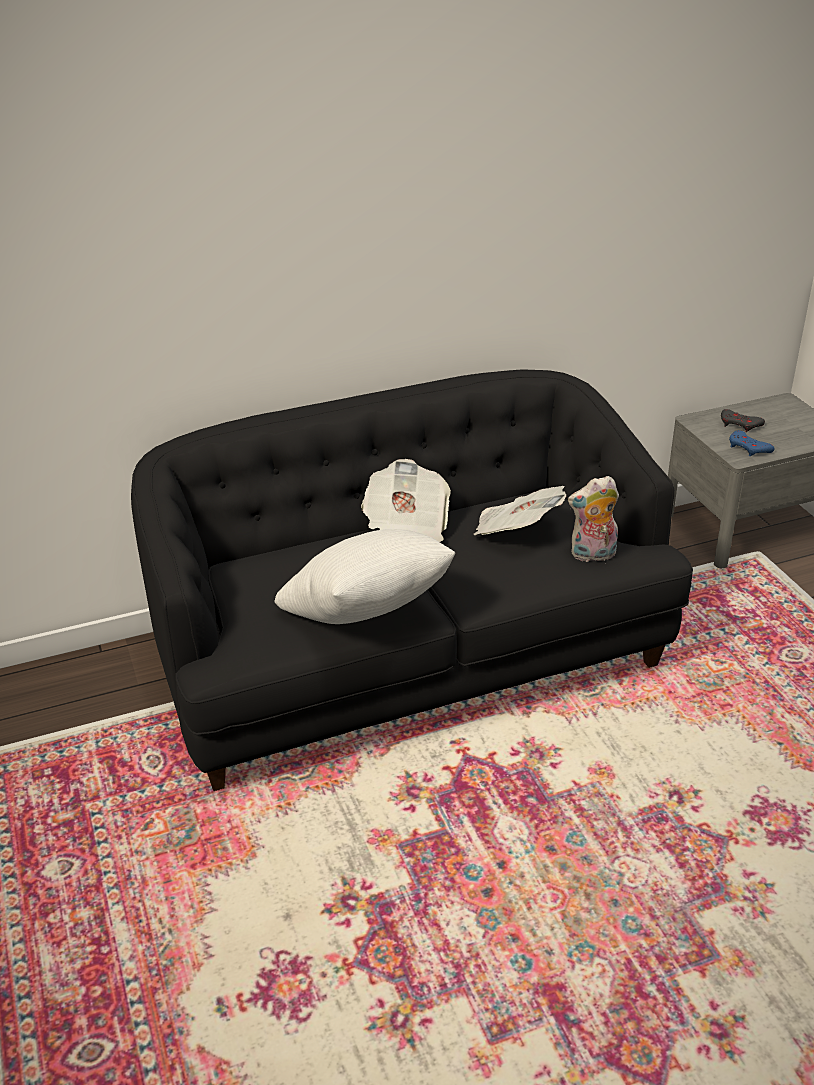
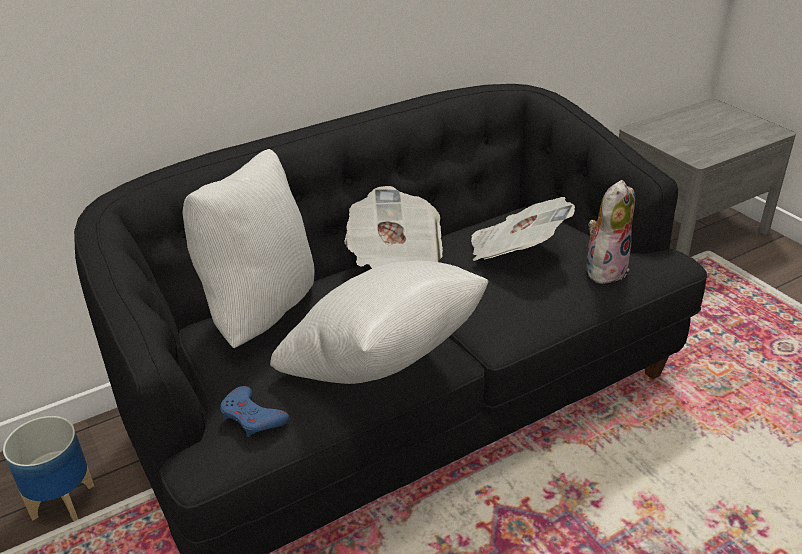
camera: 10 degrees left, 0 degrees up
plush toy [568,476,619,562] -> plush toy turned 150 degrees clockwise [586,180,635,284]
grey game controller [721,409,765,432] -> none
blue game controller [729,430,774,456] -> blue game controller moved to [220,386,289,437]
none -> planter [3,416,94,521]
none -> white pillow [183,149,314,348]

